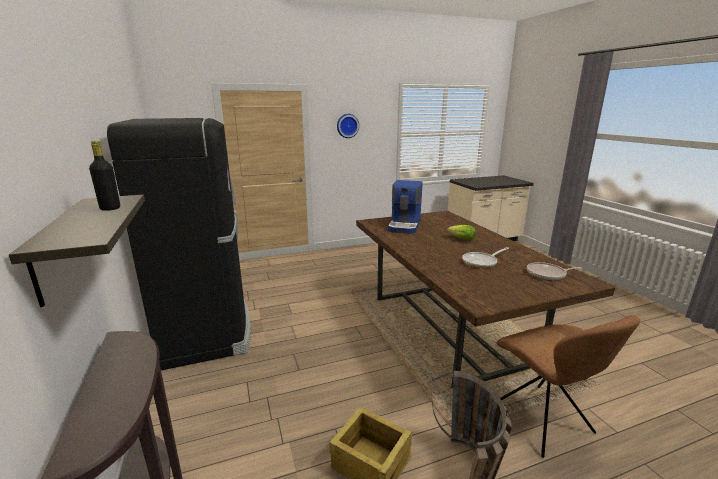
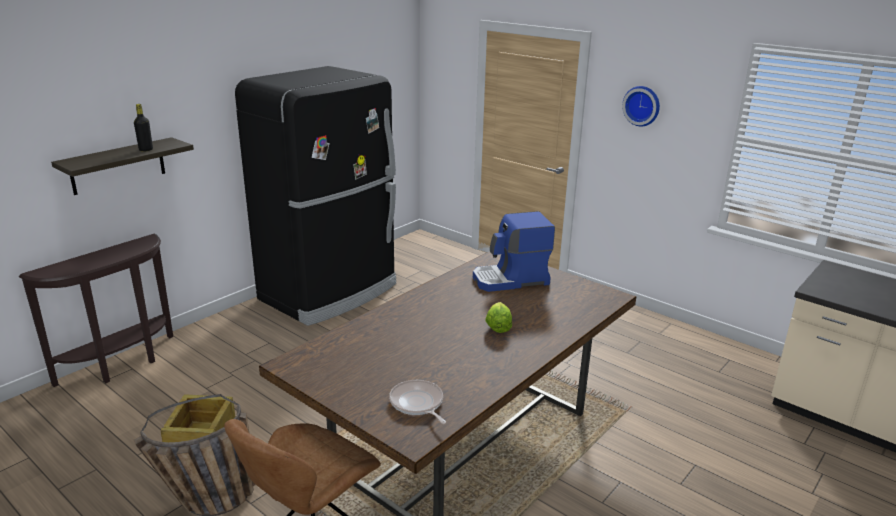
camera: 60 degrees right, 5 degrees up
frying pan [462,247,509,268] -> none

